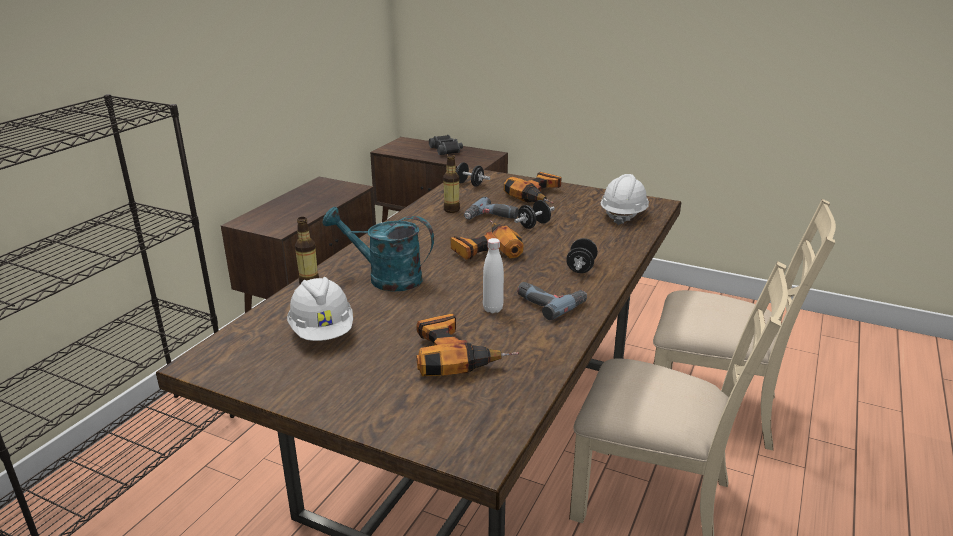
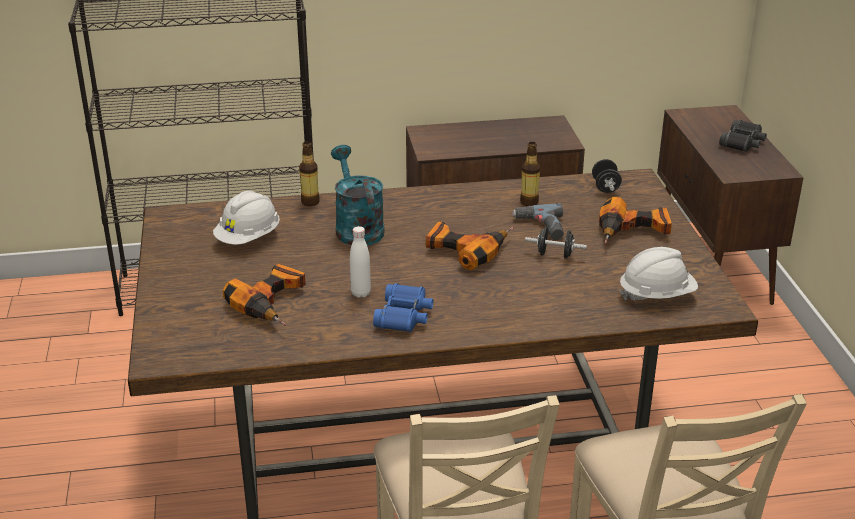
camera: 55 degrees right, 5 degrees up
power drill [517,282,587,320] -> blue binoculars [373,283,433,332]
black dumbbell [566,238,598,273] -> none

